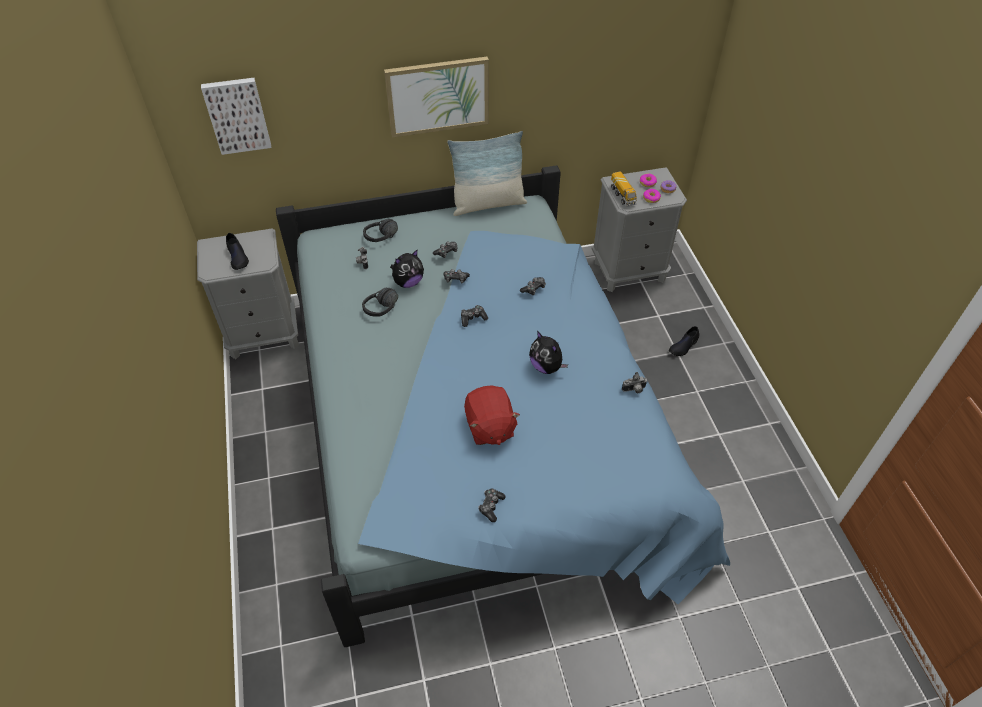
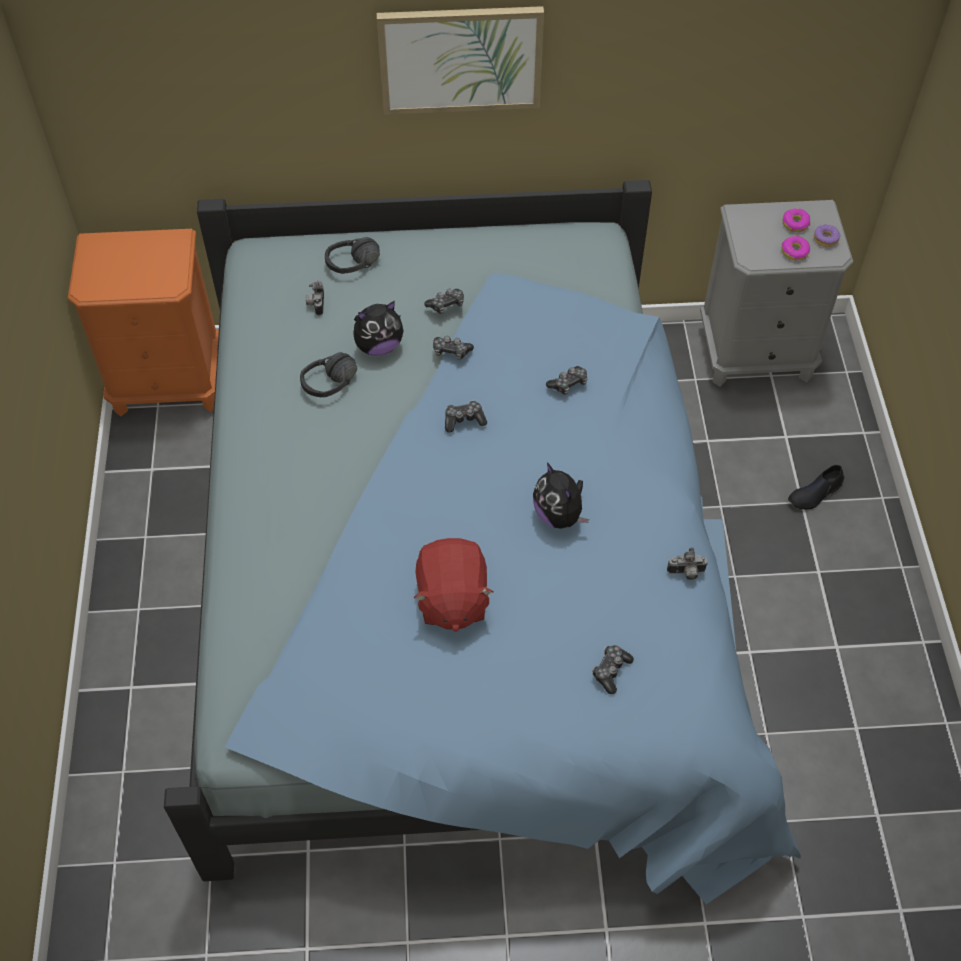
camera: 10 degrees right, 5 degrees up
grey nightstand [197,228,299,359] -> orange nightstand [68,229,219,417]
picture [201,78,271,155] -> none
black shoe [226,233,249,270] -> none
pillow [447,131,527,216] -> none
game controller [478,489,505,522] -> game controller moved to [592,645,634,694]
toy truck [611,171,637,207] -> none

